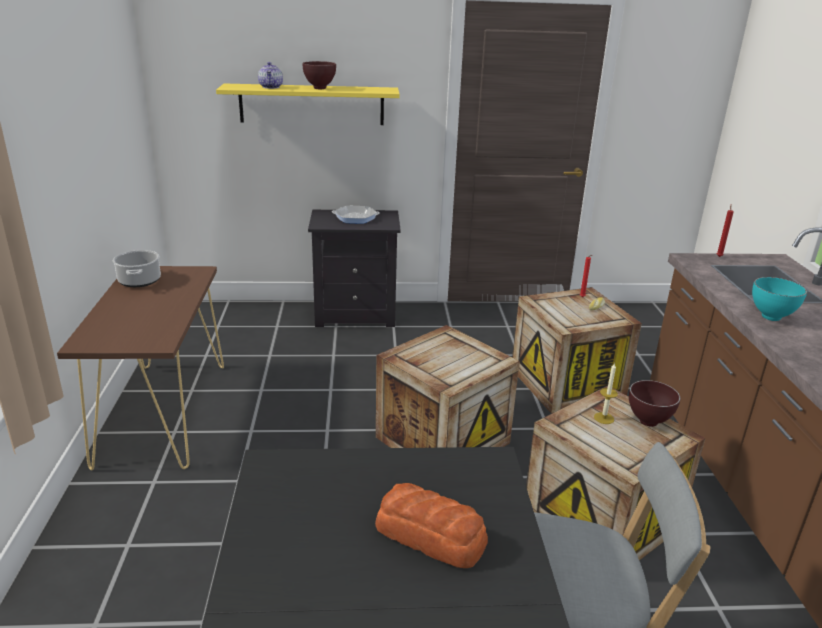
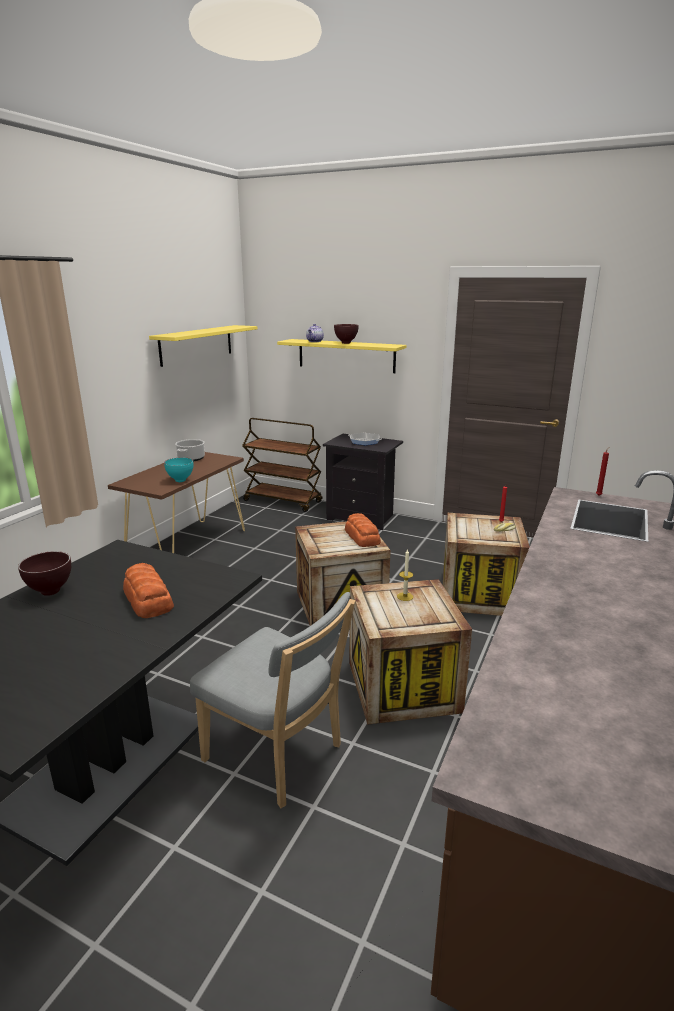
camera: 30 degrees right, 5 degrees down
brown bowl [629,380,681,427] -> brown bowl moved to [18,551,71,596]
turquoise bowl [752,277,807,321] -> turquoise bowl moved to [164,457,193,482]
none -> yellow shelf [149,325,257,367]
none -> brown cart [242,418,322,512]
none -> bread [345,513,381,547]

